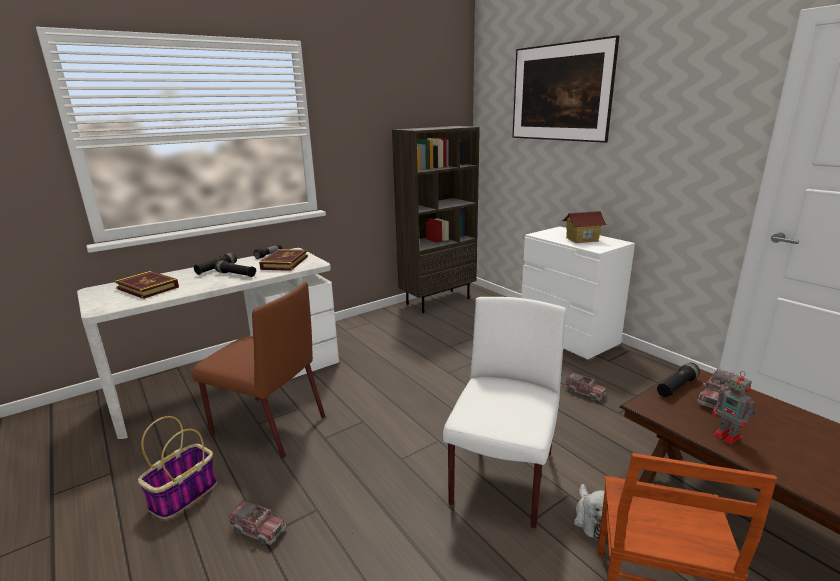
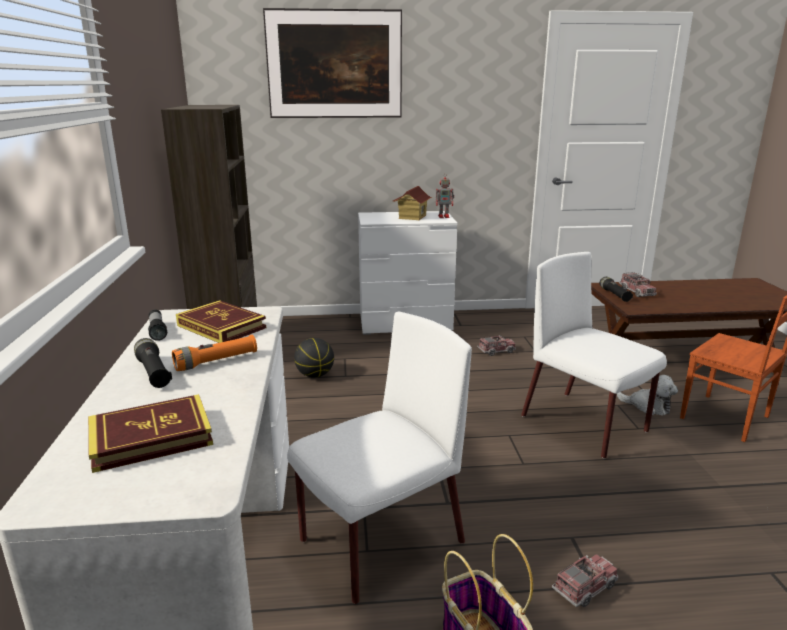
camera: 60 degrees left, 0 degrees up
brown chair [192,282,325,458] -> white chair [287,312,472,604]
black flashlight [215,261,256,277] -> orange flashlight [172,335,257,371]
toy robot [712,371,757,444] -> toy robot moved to [436,173,454,218]
none -> basketball [294,338,334,378]

